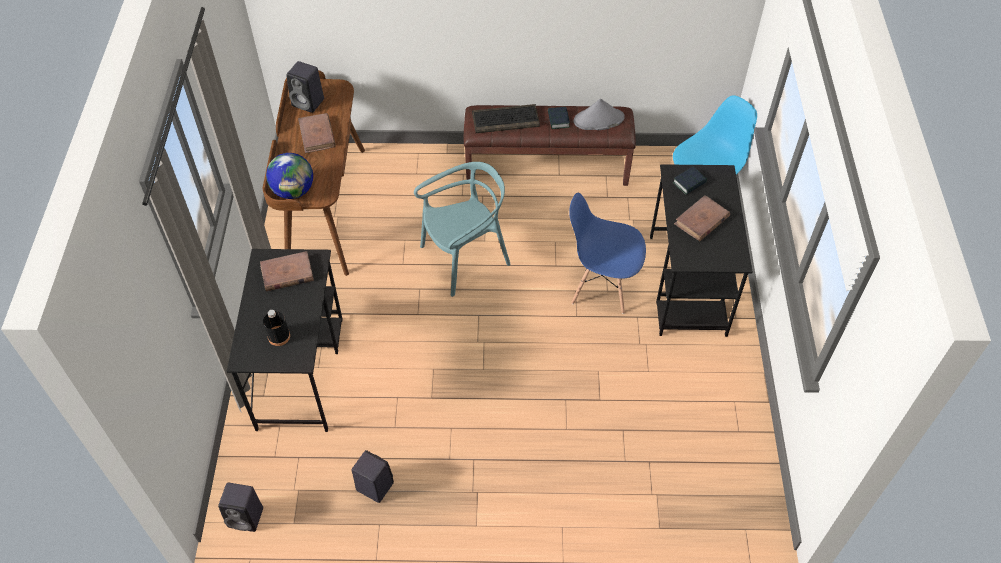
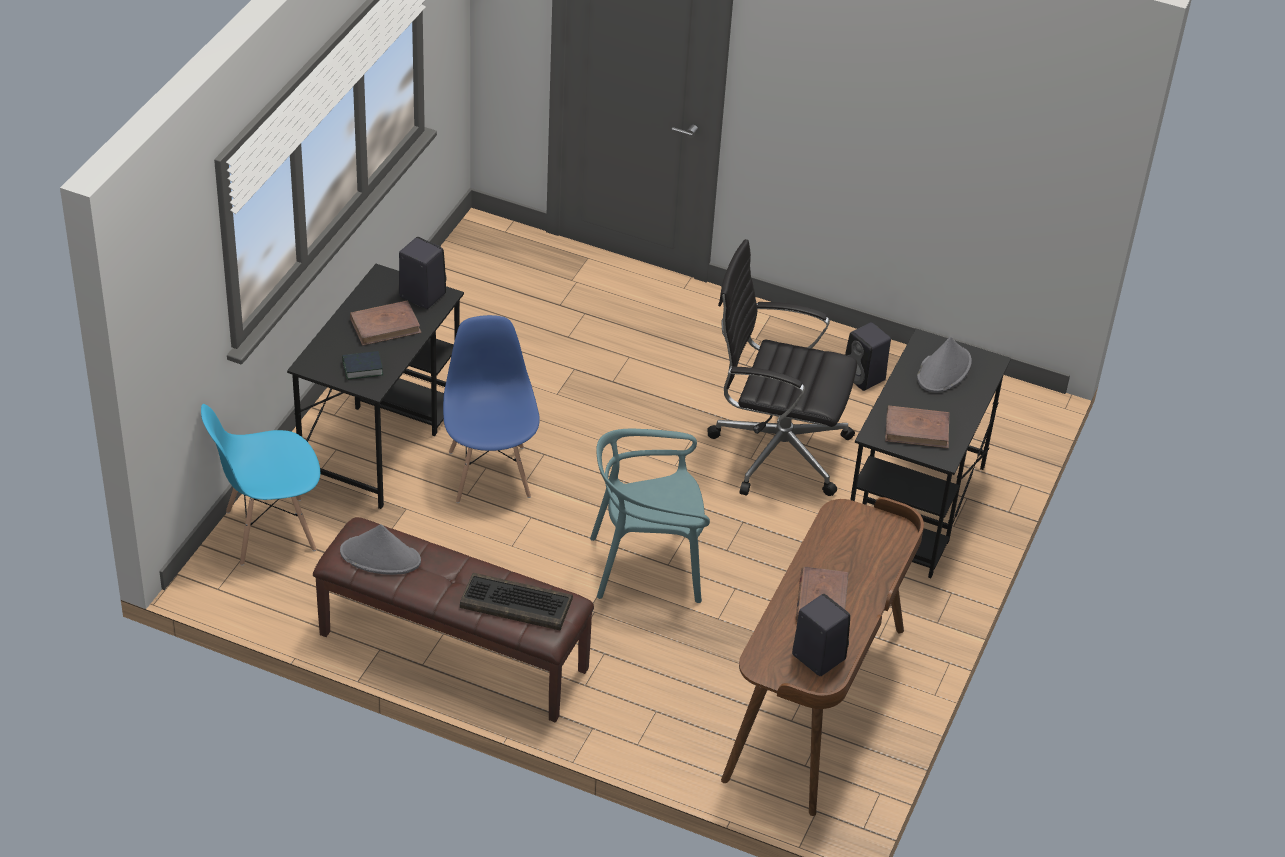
camera: 160 degrees left, 10 degrees down
black speaker [218,483,263,532] -> black speaker moved to [399,237,446,309]
black bottle [263,310,290,346] -> grey hat [917,337,972,392]
globe [266,153,313,199] -> none
book [548,107,570,129] -> none
blue chair [569,193,646,314] -> blue chair turned 135 degrees counterclockwise [443,315,540,503]
none -> black office chair [707,239,857,496]

